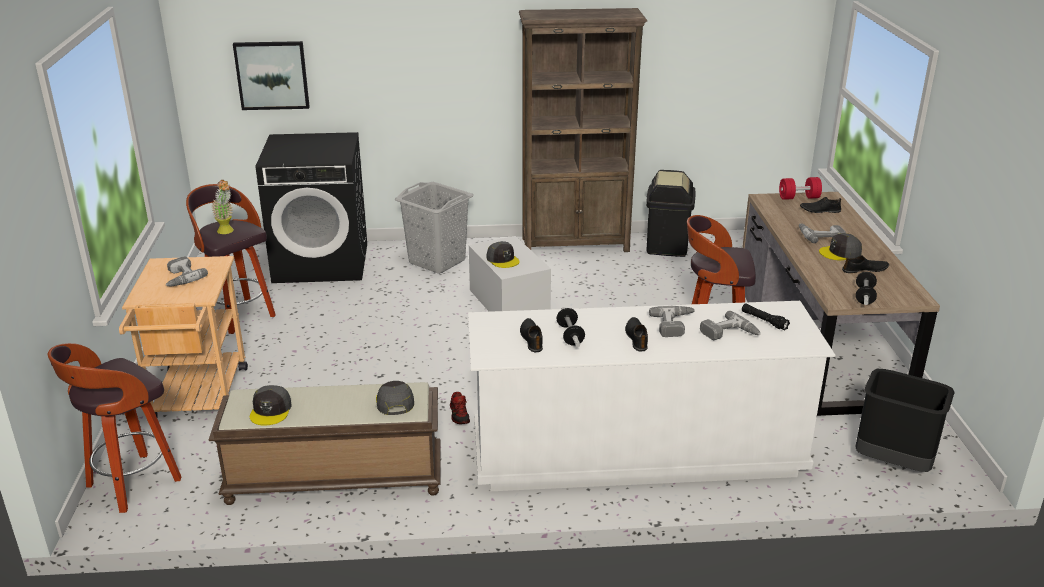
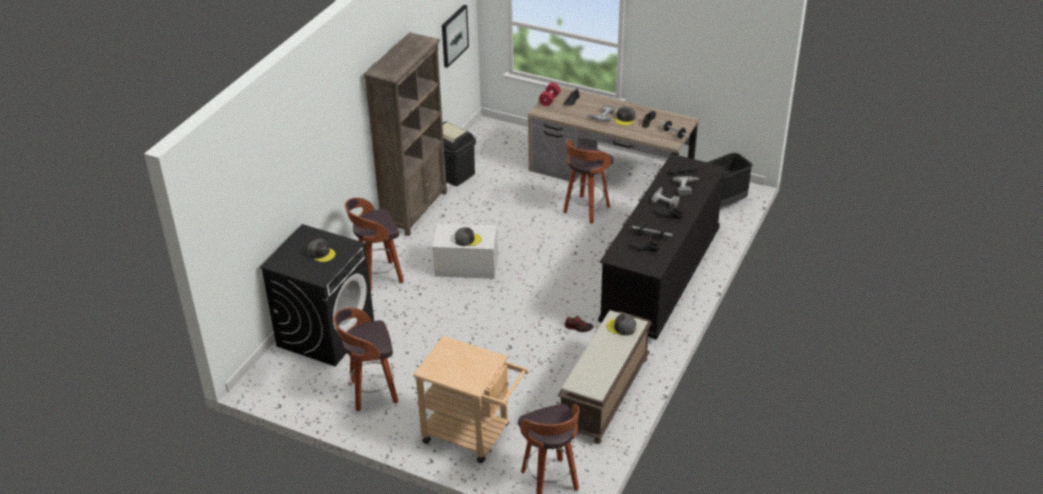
camera: 60 degrees left, 10 degrees up
power drill [166,256,208,286] -> none
potted plant [212,180,234,234] -> none
picture [233,41,310,110] -> picture moved to [442,5,469,68]
grey cap [250,385,292,426] -> grey cap moved to [307,239,336,262]
grey laundry basket [395,182,474,274] -> stool [345,198,404,291]
white dresser [468,301,835,491] -> black dresser [598,154,726,340]

